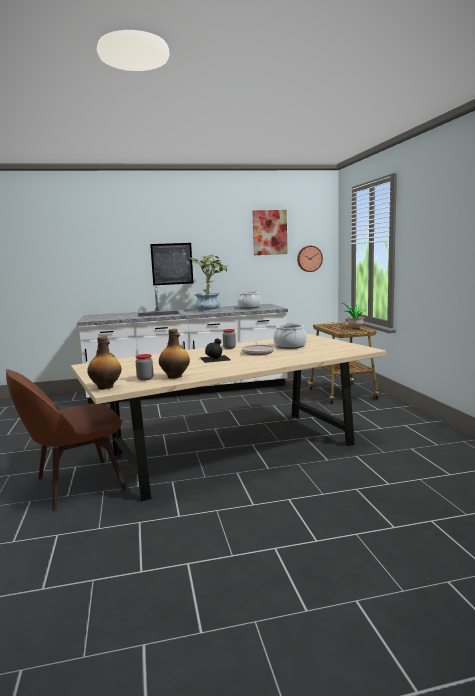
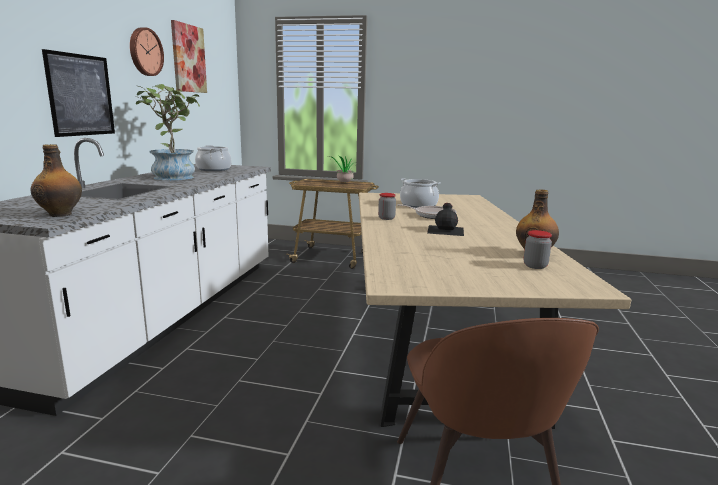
camera: 65 degrees left, 5 degrees up
bottle [87,336,121,390] -> bottle moved to [31,144,82,217]
wall clock [297,246,323,272] -> wall clock moved to [130,27,164,76]

